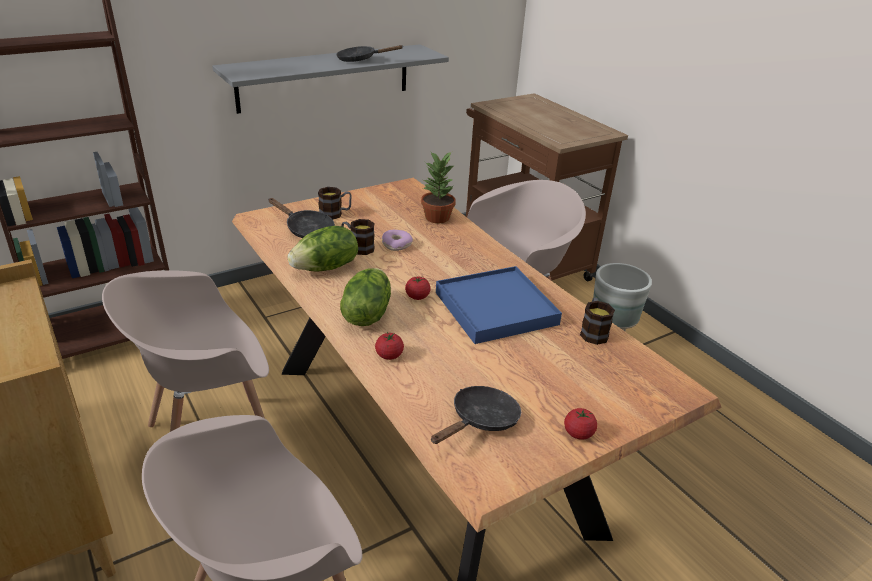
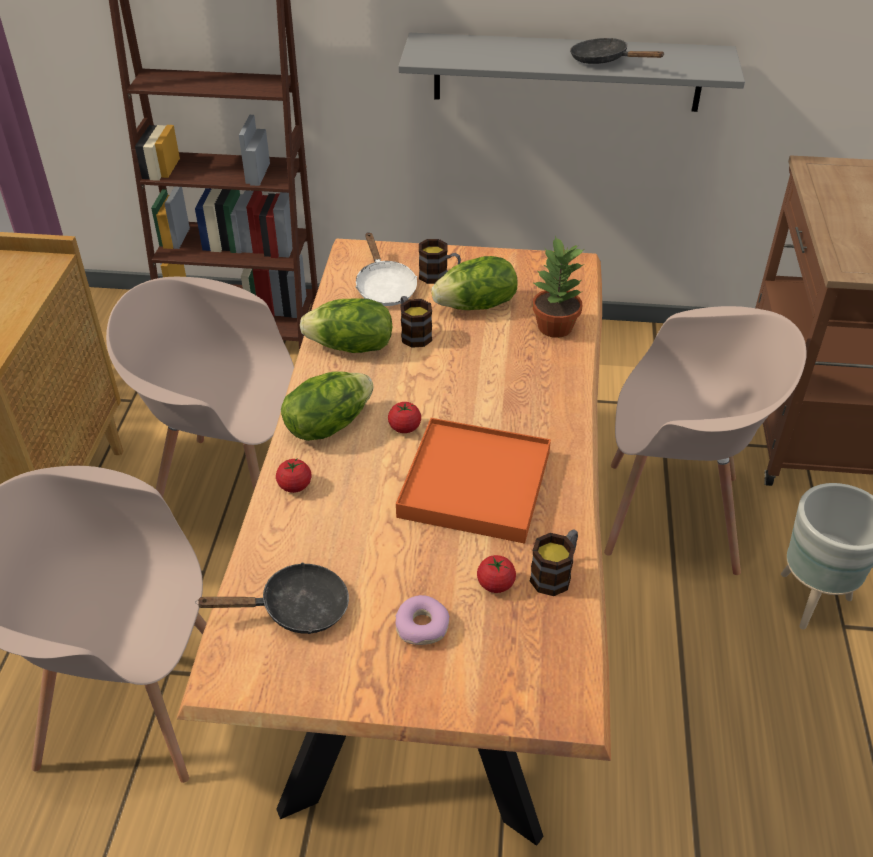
camera: 40 degrees right, 10 degrees up
black frying pan [268,198,335,238] -> white frying pan [355,232,417,306]
donut [382,230,413,251] -> donut moved to [395,595,450,645]
blue tray [436,266,562,344] -> orange tray [396,418,551,543]
tomato [564,408,597,440] -> tomato moved to [477,555,516,593]
none -> lettuce [431,256,518,310]

